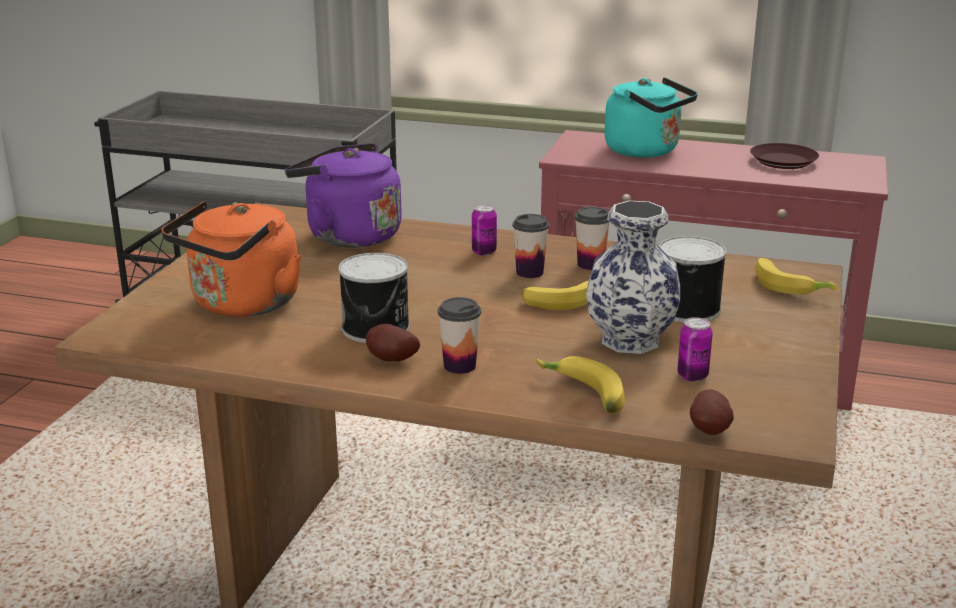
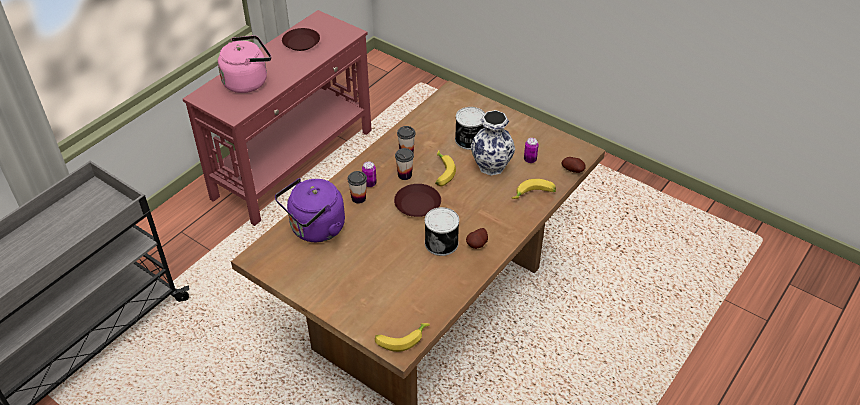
camera: 70 degrees left, 20 degrees up
orange kettle [161,201,301,317] -> none
cup [438,297,481,374] -> cup moved to [348,171,367,204]
turquoise kettle [604,77,698,158] -> pink kettle [218,35,271,93]
banana [755,258,837,294] -> banana moved to [375,323,430,352]
none -> brown plate [394,184,441,217]

